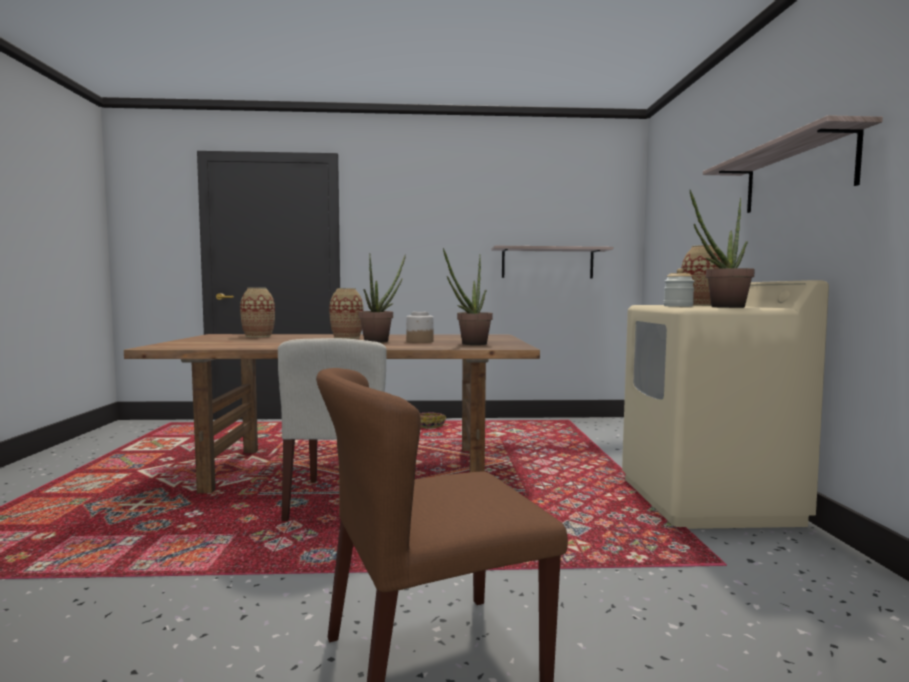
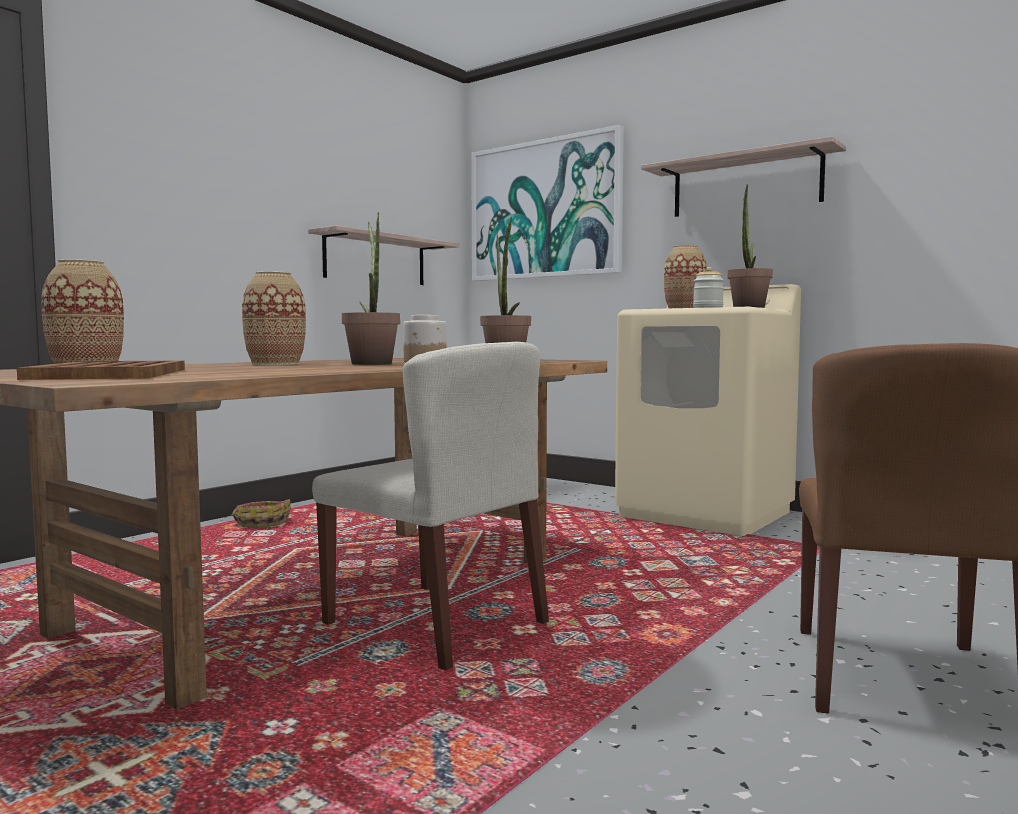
camera: 50 degrees left, 0 degrees up
none -> brown tray [17,360,185,380]
none -> picture [471,125,624,281]

